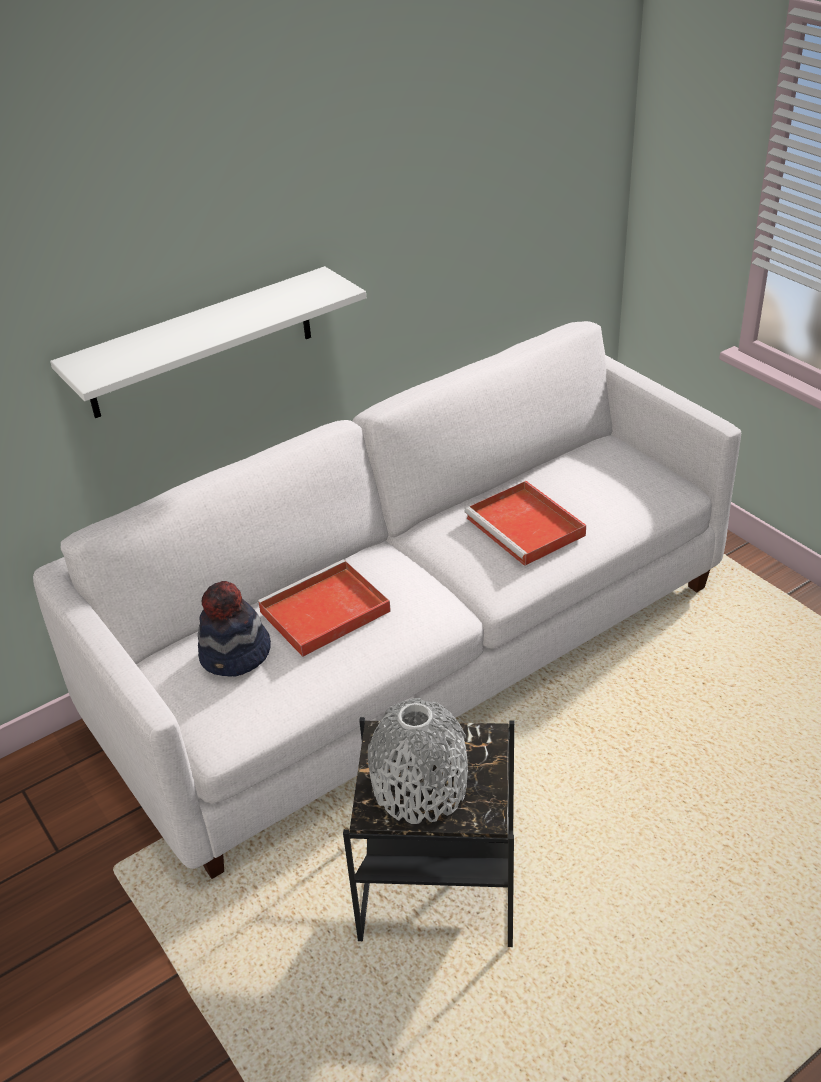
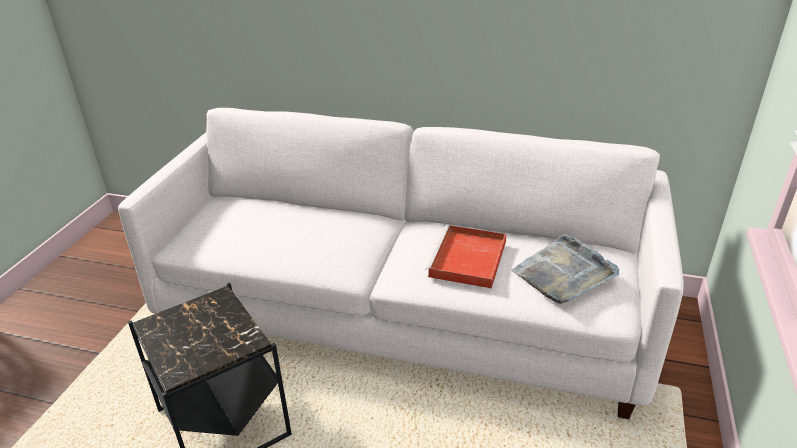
camera: 50 degrees right, 5 degrees down
white shelf [50,266,366,418] -> none
hat [198,581,271,677] -> none
red tray [257,559,391,657] -> none
grey vase [368,698,468,824] -> none
none -> grey tray [511,234,619,304]

